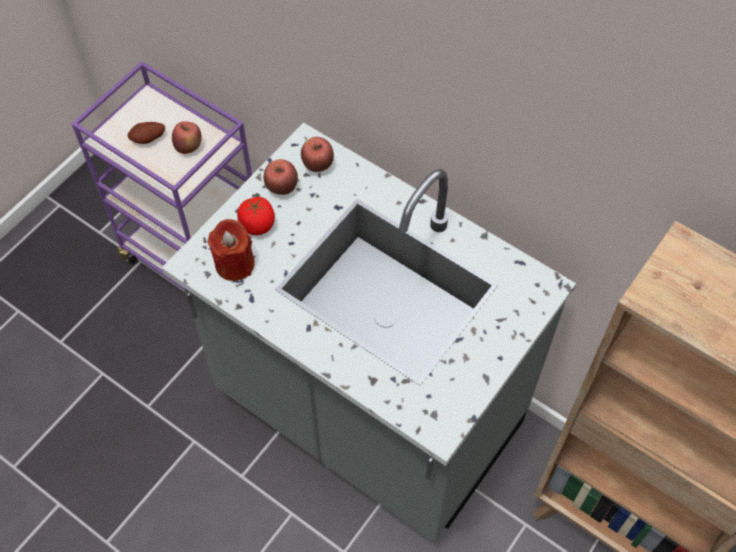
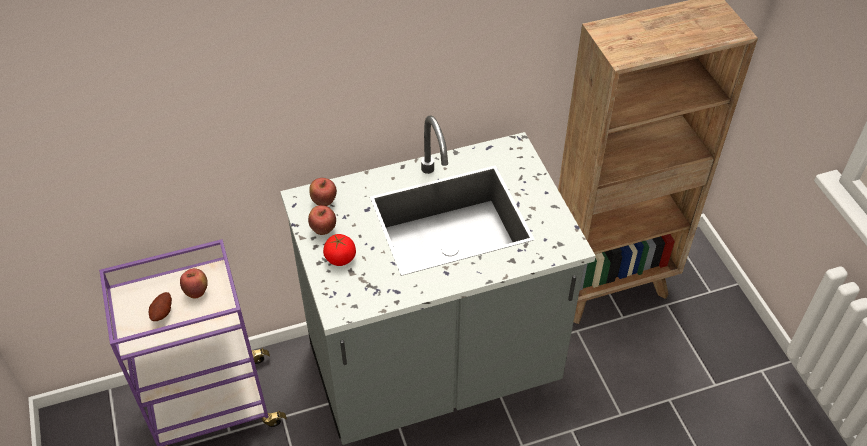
camera: 55 degrees left, 10 degrees down
red candle [208,219,255,281] -> none

